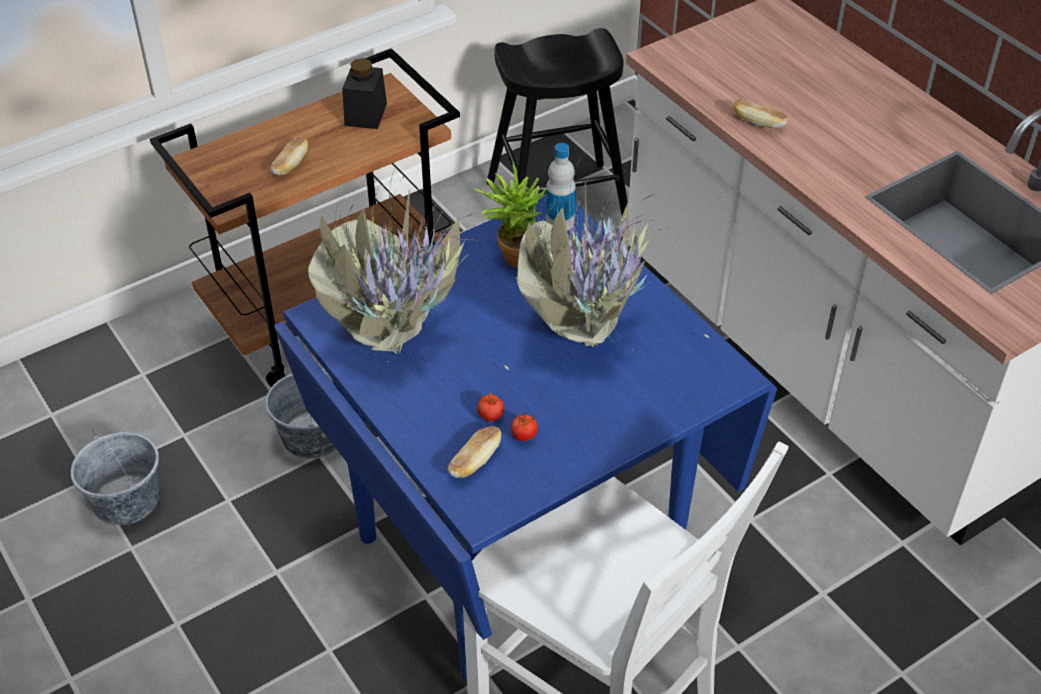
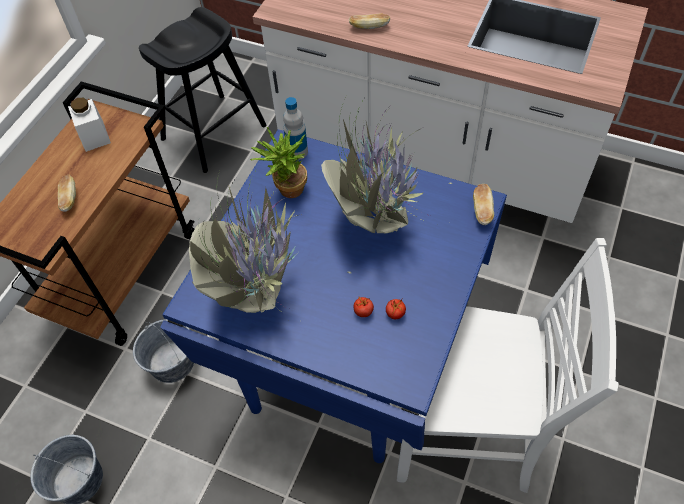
camera: 30 degrees left, 10 degrees up
black jar [342,58,387,129] -> white jar [68,98,111,152]
bread [448,426,501,478] -> bread moved to [473,184,494,225]

